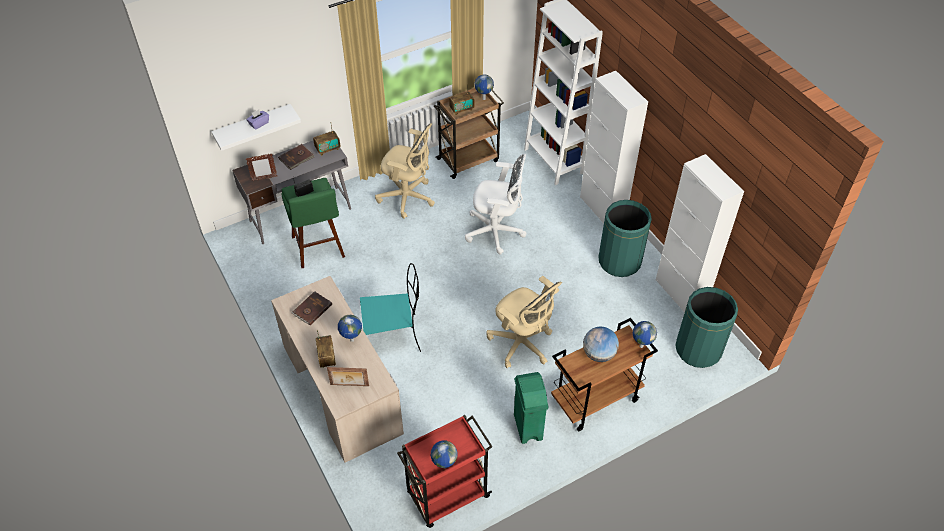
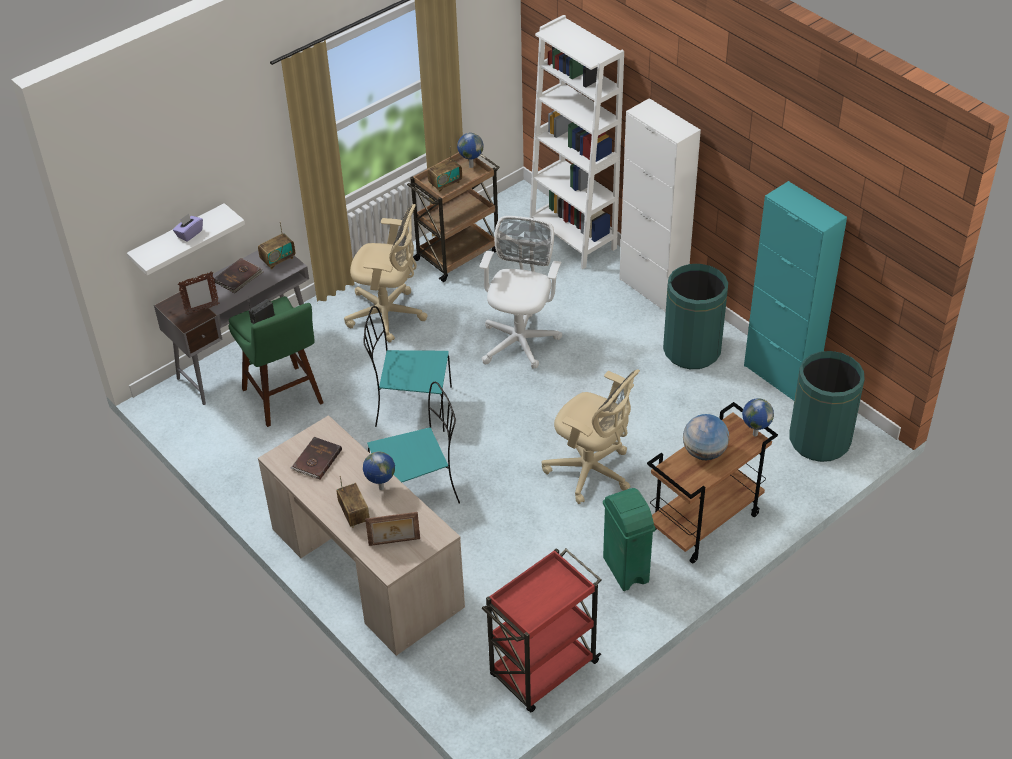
camera: 10 degrees left, 5 degrees down
globe [431,440,458,468] -> none
white office chair [465,154,526,255] -> white office chair turned 75 degrees counterclockwise [479,216,562,369]
white cabinet [656,154,744,313] -> turquoise cabinet [744,181,847,401]
none -> turquoise chair [363,306,452,432]

